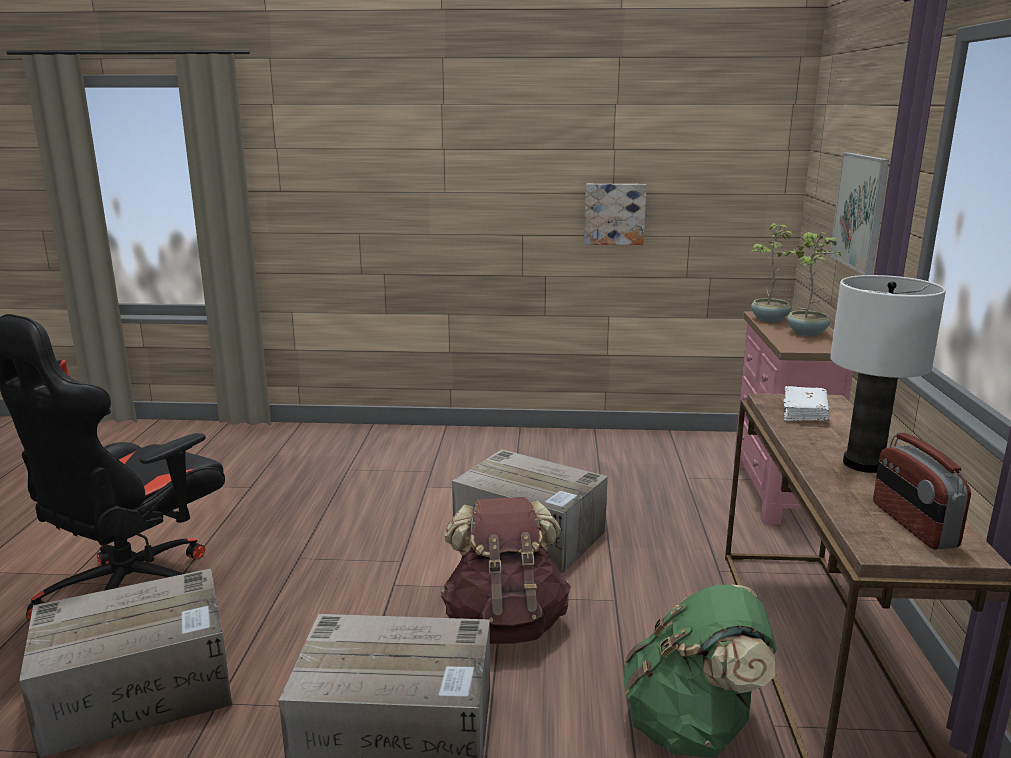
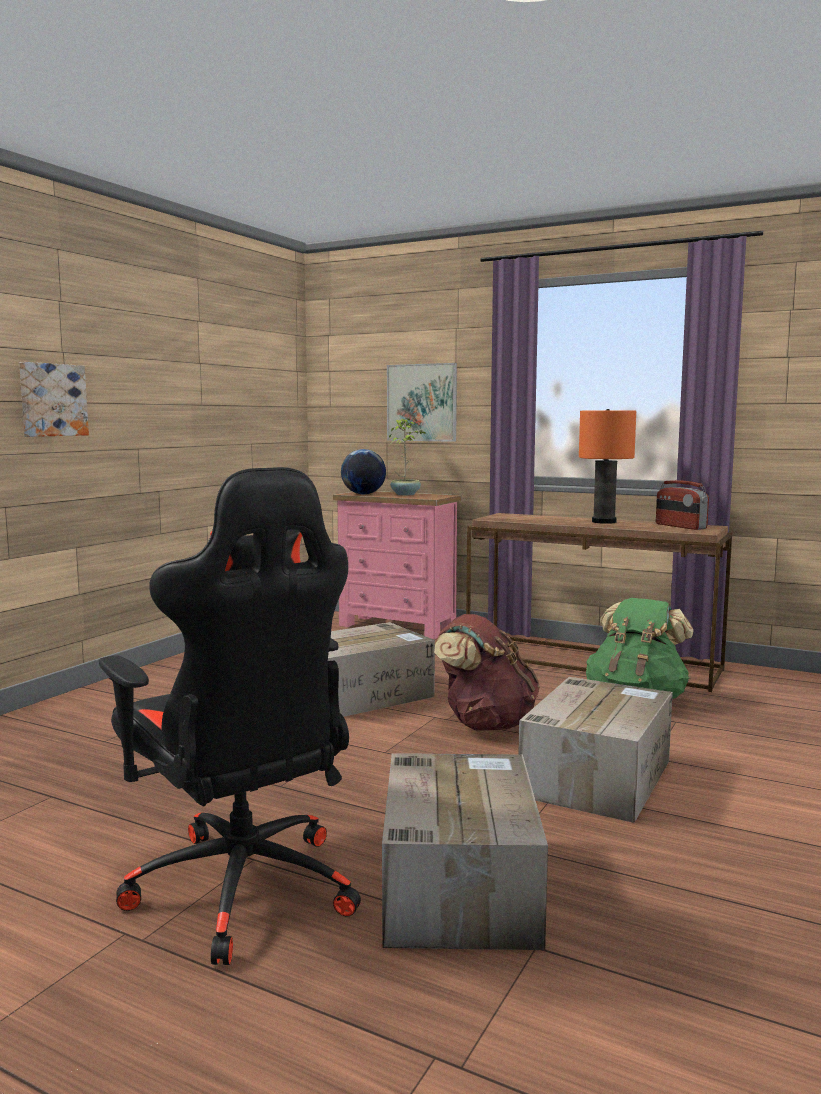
camera: 65 degrees left, 10 degrees down
picture [584,184,647,245] -> picture moved to [19,362,89,437]
potted plant [750,223,810,322] -> globe [341,449,386,494]
white book [784,386,830,422] -> none
white table lamp [830,275,946,473] -> orange table lamp [579,409,636,524]
radio [873,433,971,549] -> radio turned 45 degrees clockwise [656,480,709,530]

